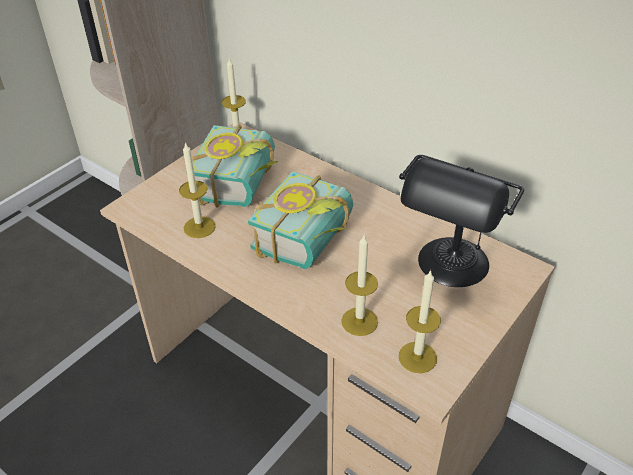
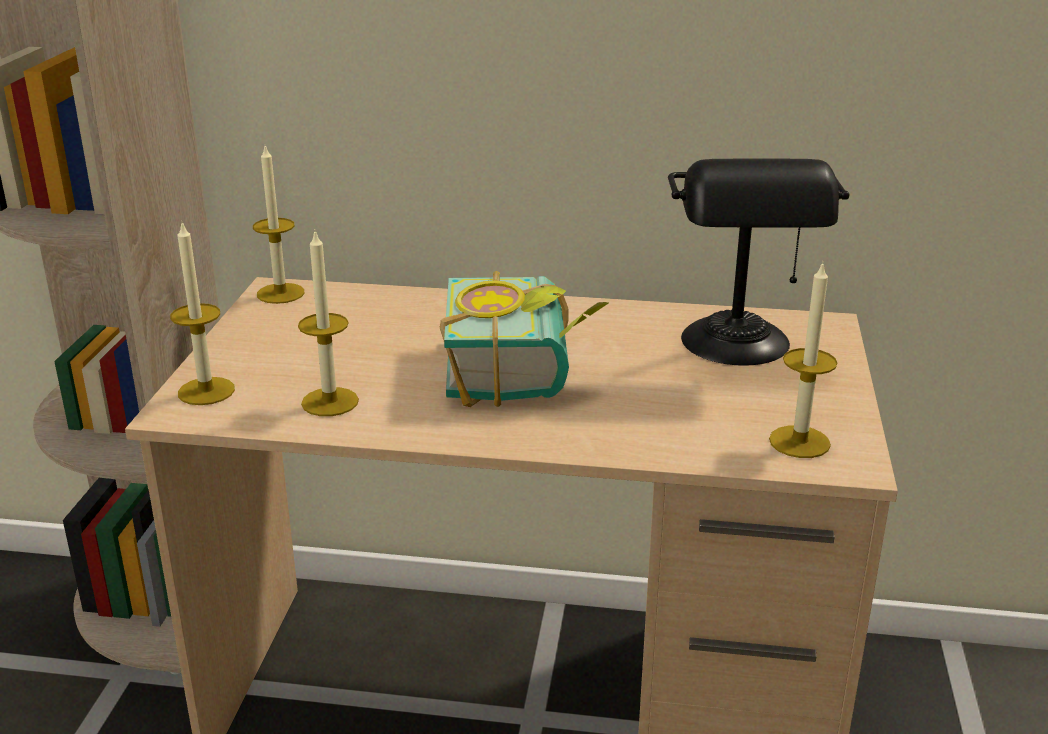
camera: 30 degrees left, 15 degrees down
book [186,125,279,208] -> none
candle [341,235,378,336] -> candle moved to [170,222,235,405]

